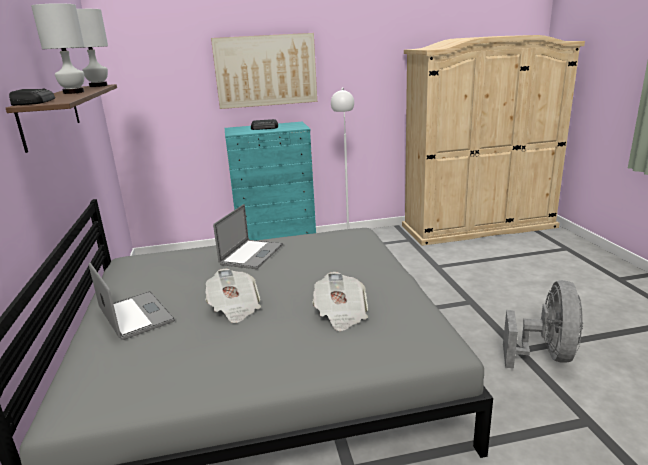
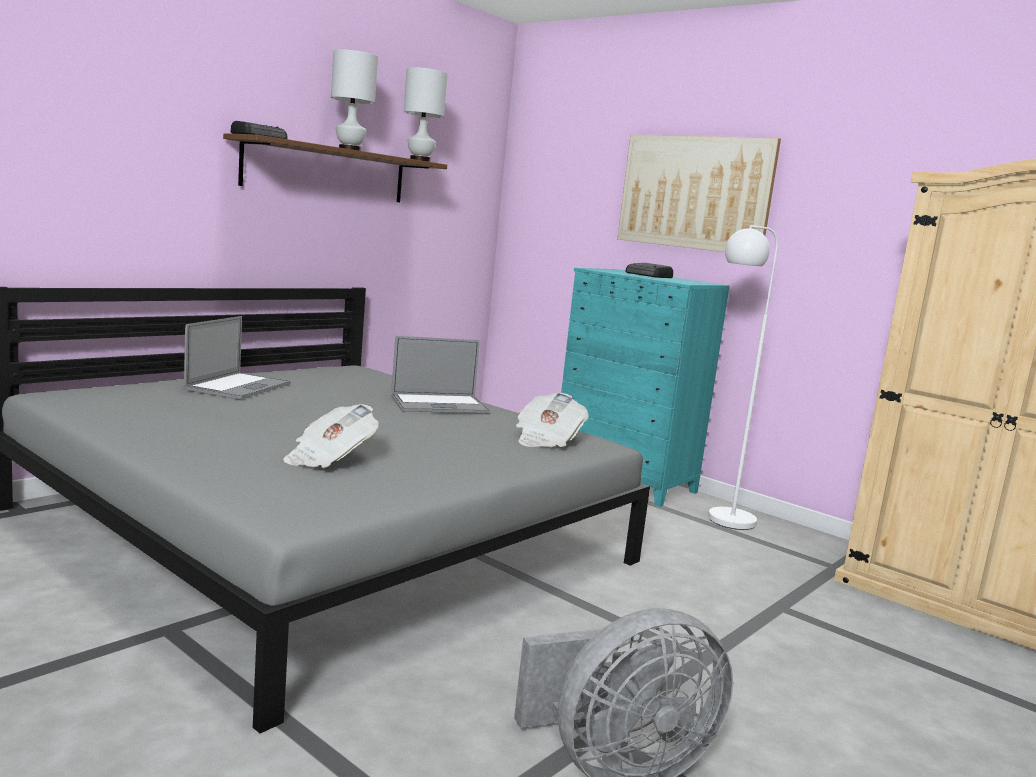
camera: 50 degrees right, 10 degrees down
newspaper [205,268,261,323] -> newspaper moved to [516,393,589,447]

